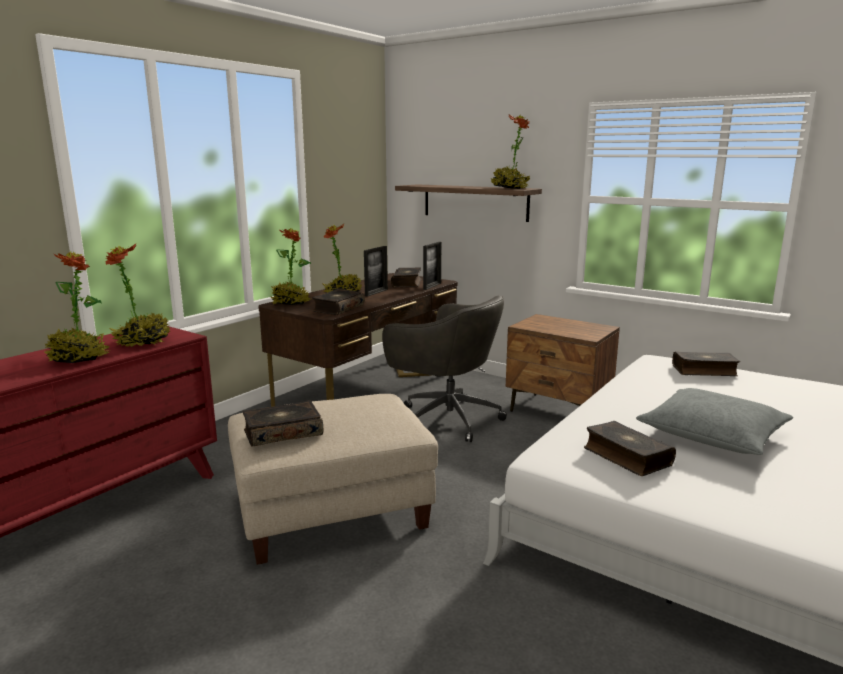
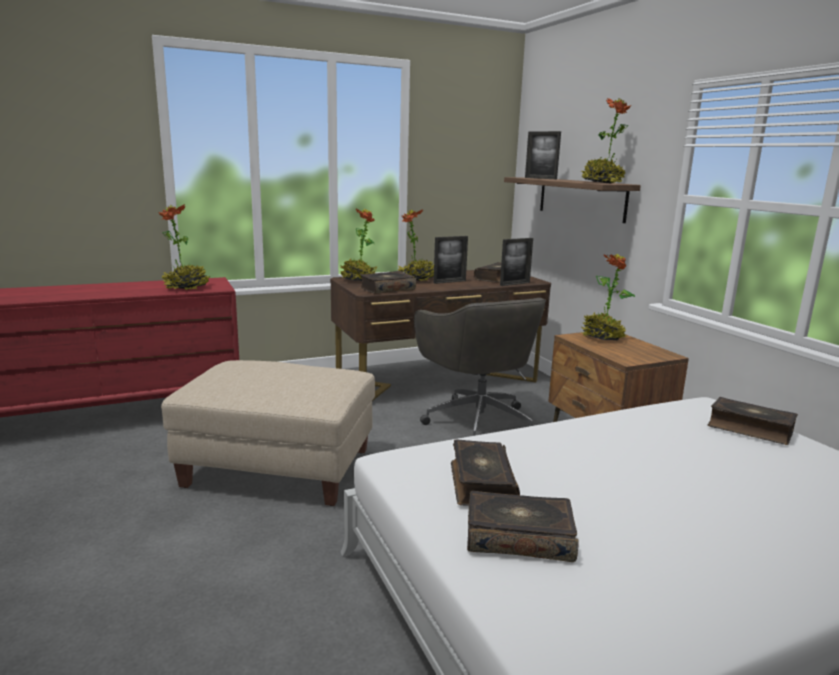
camera: 30 degrees right, 0 degrees up
potted plant [45,252,111,363] -> potted plant moved to [582,254,635,340]
book [243,400,323,447] -> book moved to [467,491,579,562]
grey pillow [636,388,793,455] -> none
none -> picture frame [525,131,561,179]

